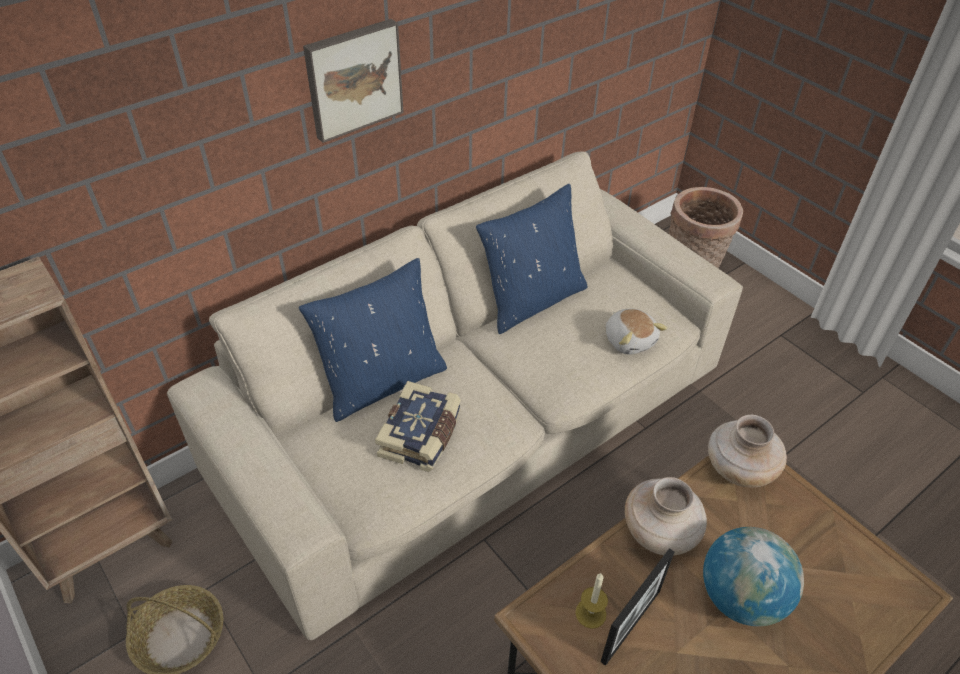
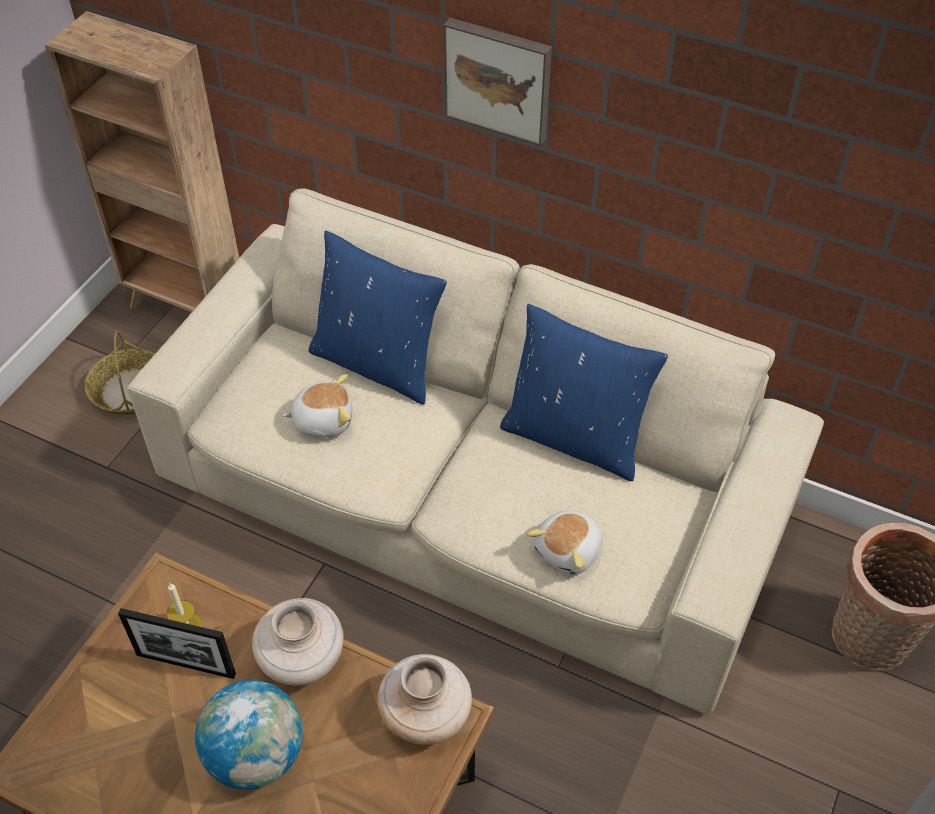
camera: 65 degrees right, 5 degrees up
book [375,381,461,472] -> plush toy [283,374,352,437]

